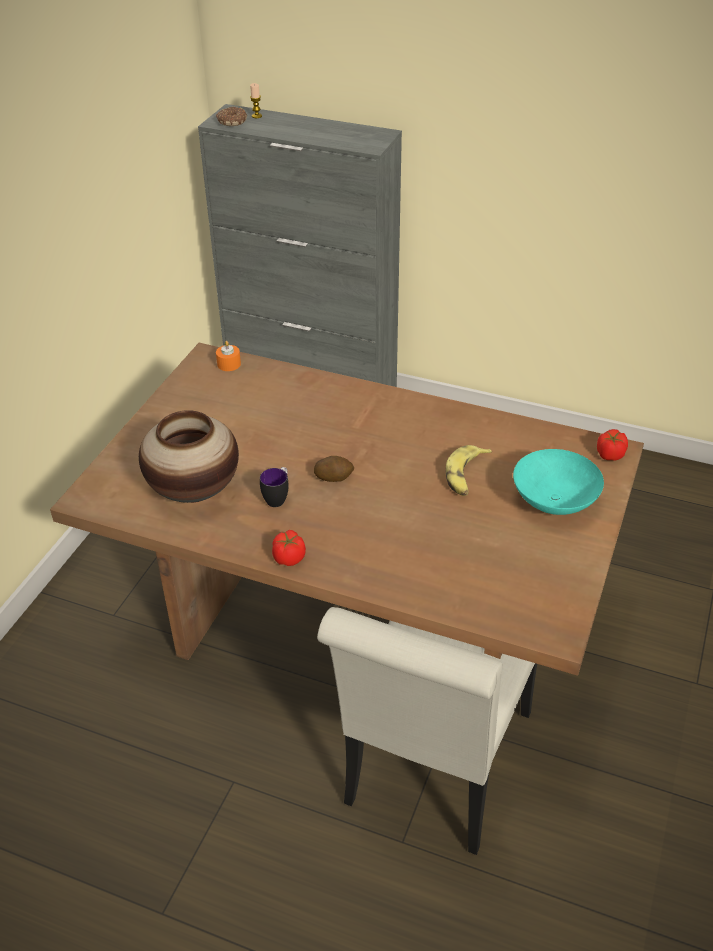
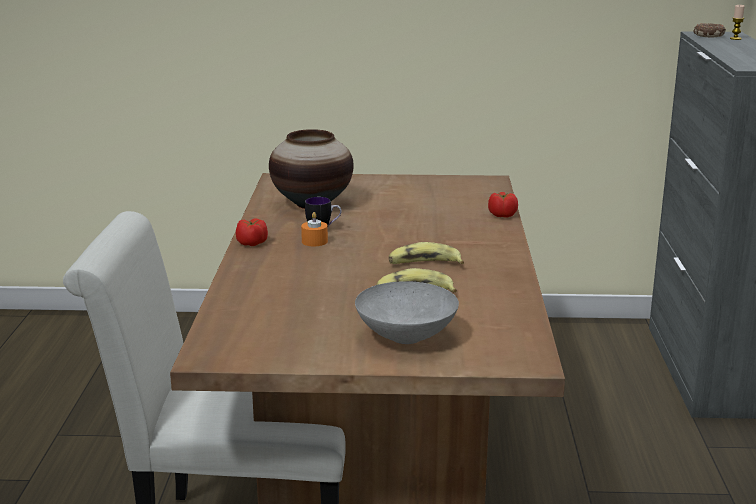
camera: 70 degrees right, 20 degrees down
orange candle [216,341,241,371] -> orange candle moved to [301,212,328,246]
potato [314,456,354,482] -> none
turquoise bowl [513,449,604,515] -> grey bowl [355,281,459,344]
tomato [597,429,628,461] -> tomato moved to [488,192,518,218]
none -> banana [389,242,464,264]

